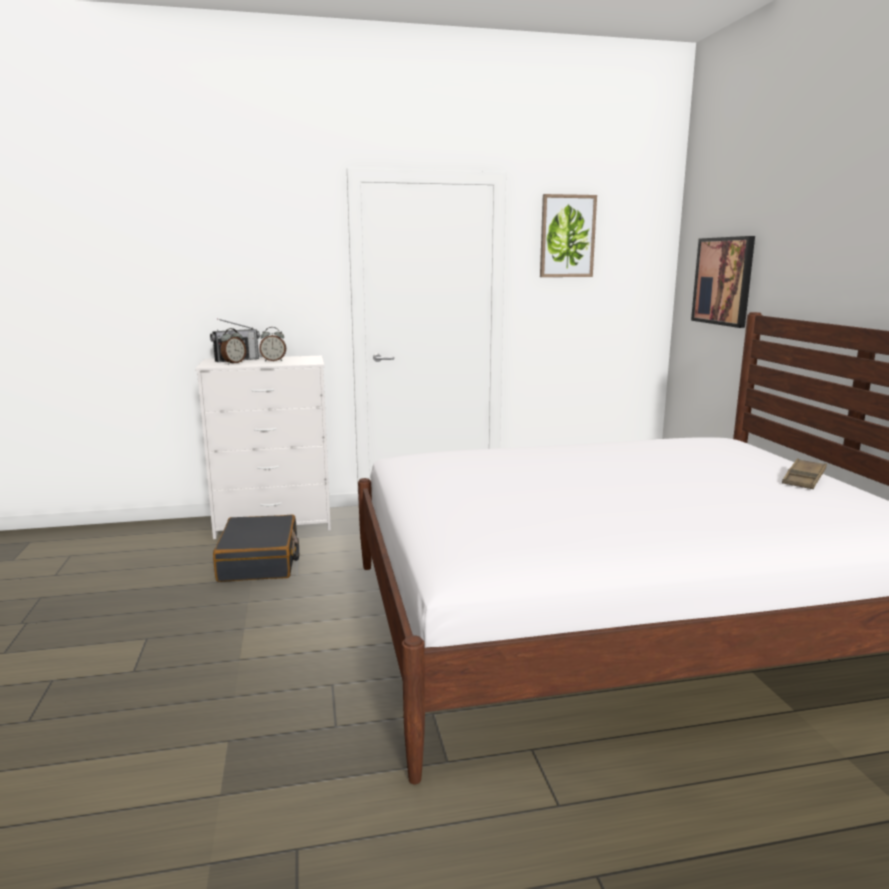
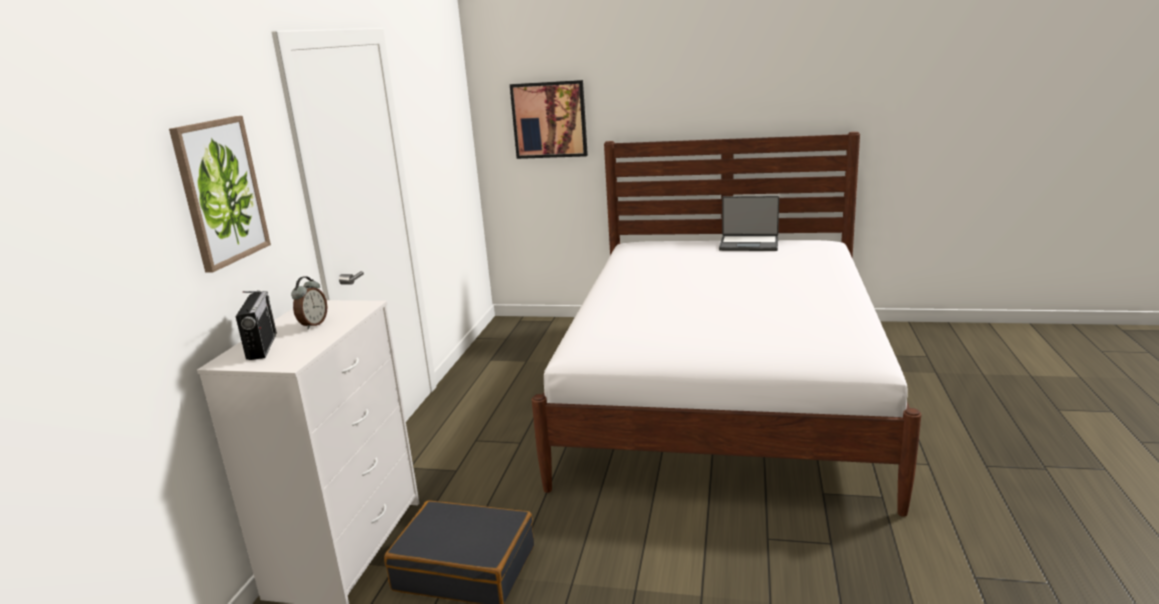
camera: 65 degrees left, 5 degrees up
alarm clock [221,328,246,364] -> none
picture [540,194,597,277] -> picture moved to [169,116,271,273]
brown tray [782,459,827,489] -> laptop [719,196,779,251]

